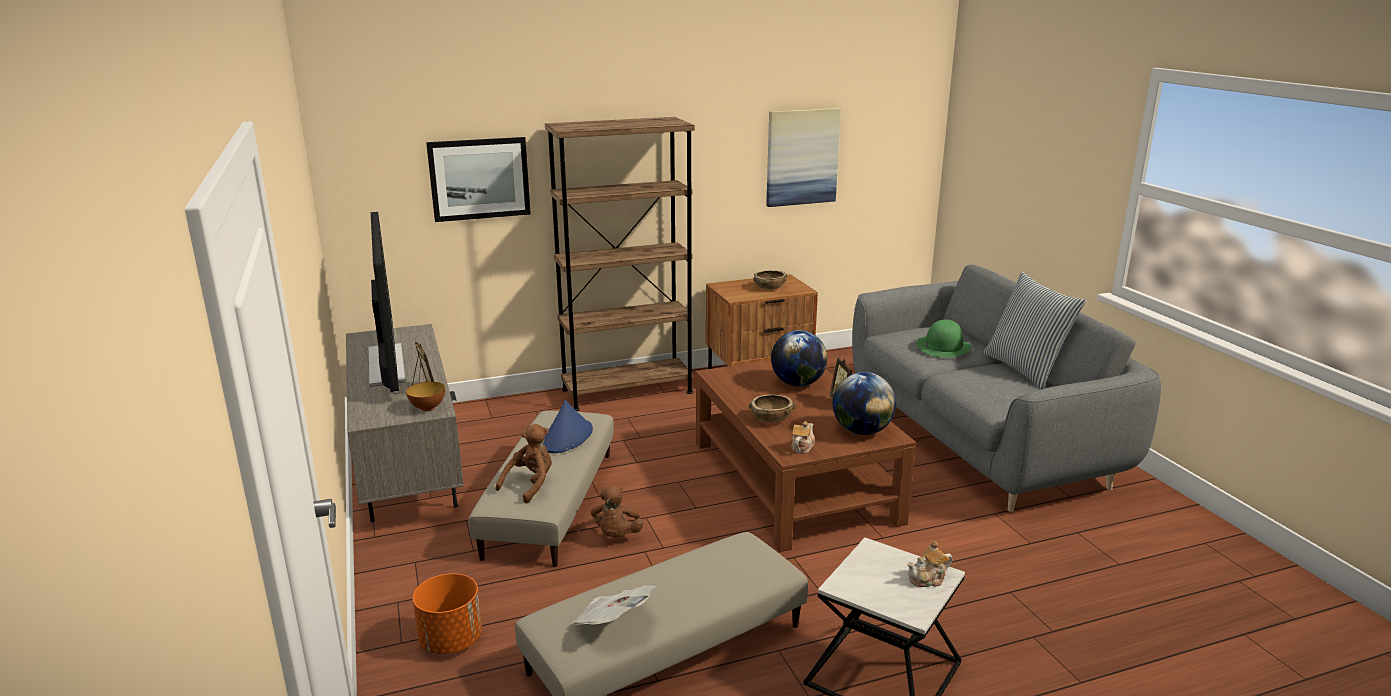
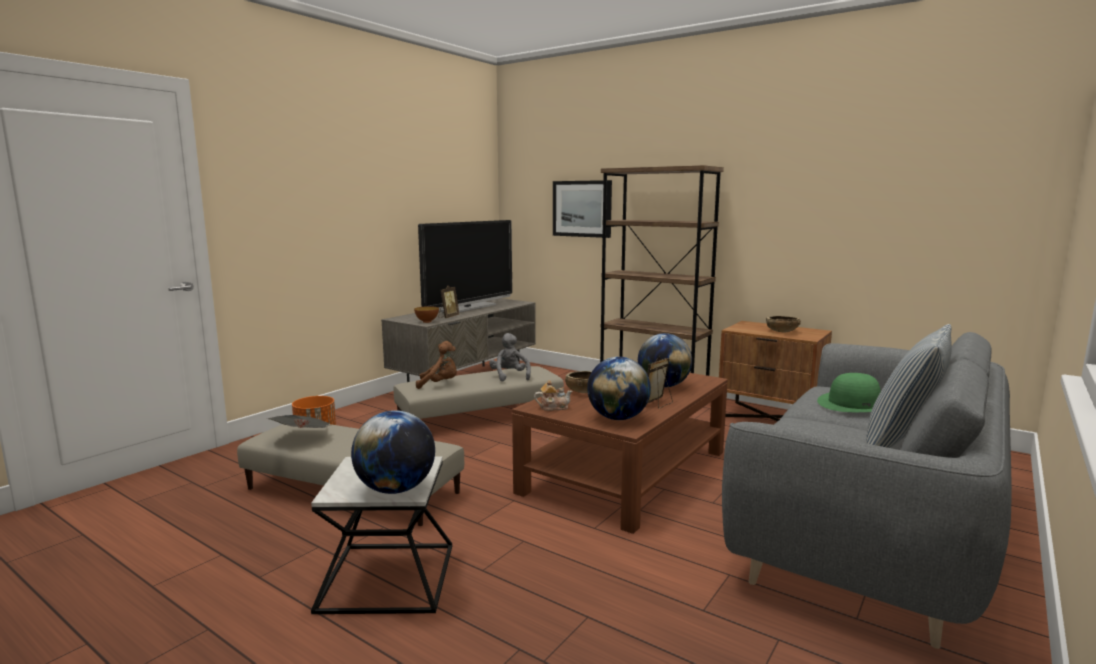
camera: 55 degrees right, 10 degrees down
blue hat [543,400,593,453] -> grey plush toy [489,333,531,382]
brown plush toy [591,486,643,537] -> none
picture [766,108,841,207] -> none
teapot [907,541,953,587] -> globe [351,410,435,494]

